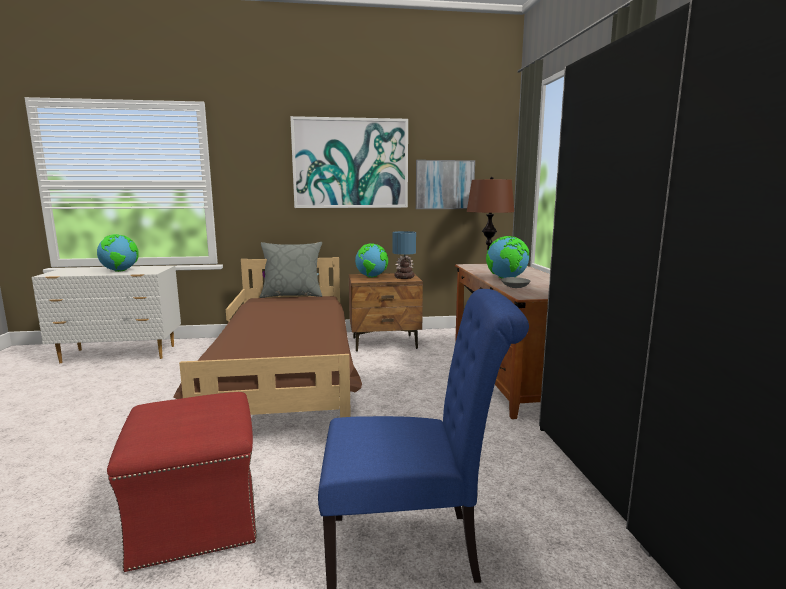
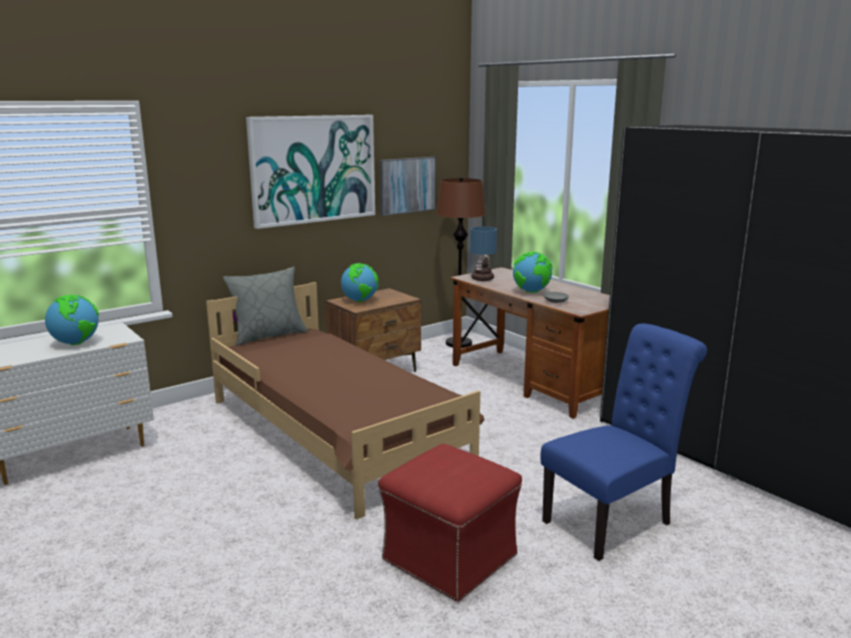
camera: 30 degrees left, 5 degrees up
table lamp [393,231,416,279] -> table lamp moved to [470,227,497,281]

